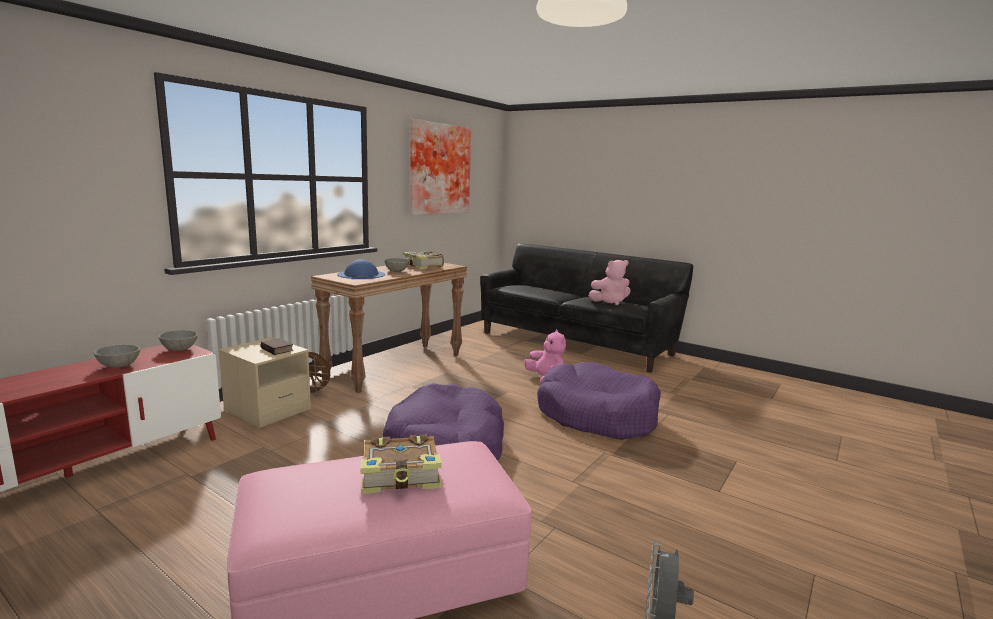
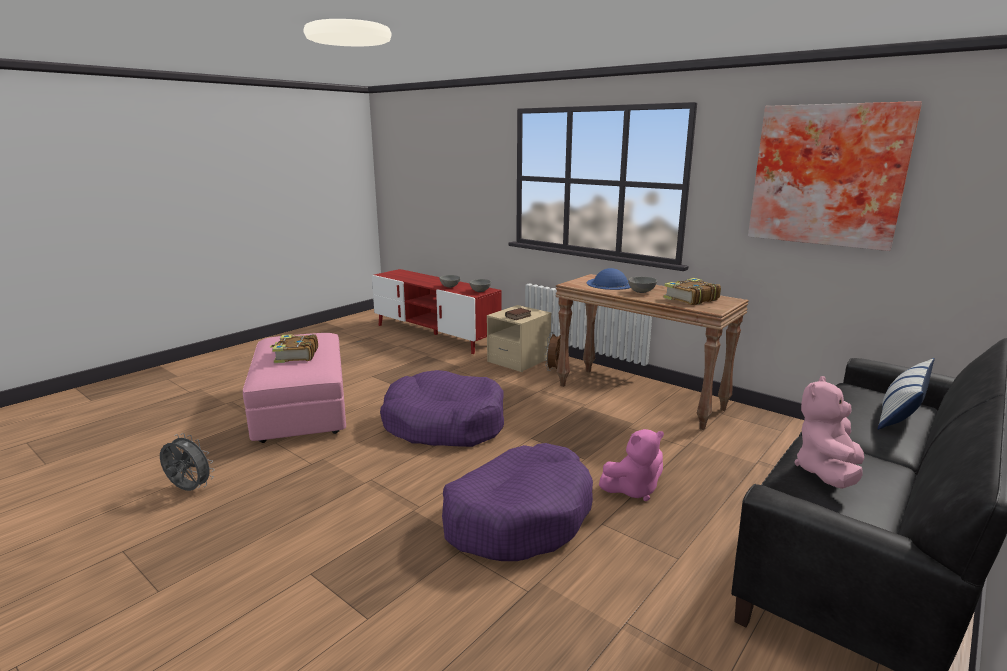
camera: 95 degrees right, 5 degrees up
pink plush toy [589,260,631,305] -> pink plush toy turned 45 degrees clockwise [794,376,864,489]
none -> pillow [878,358,935,430]

